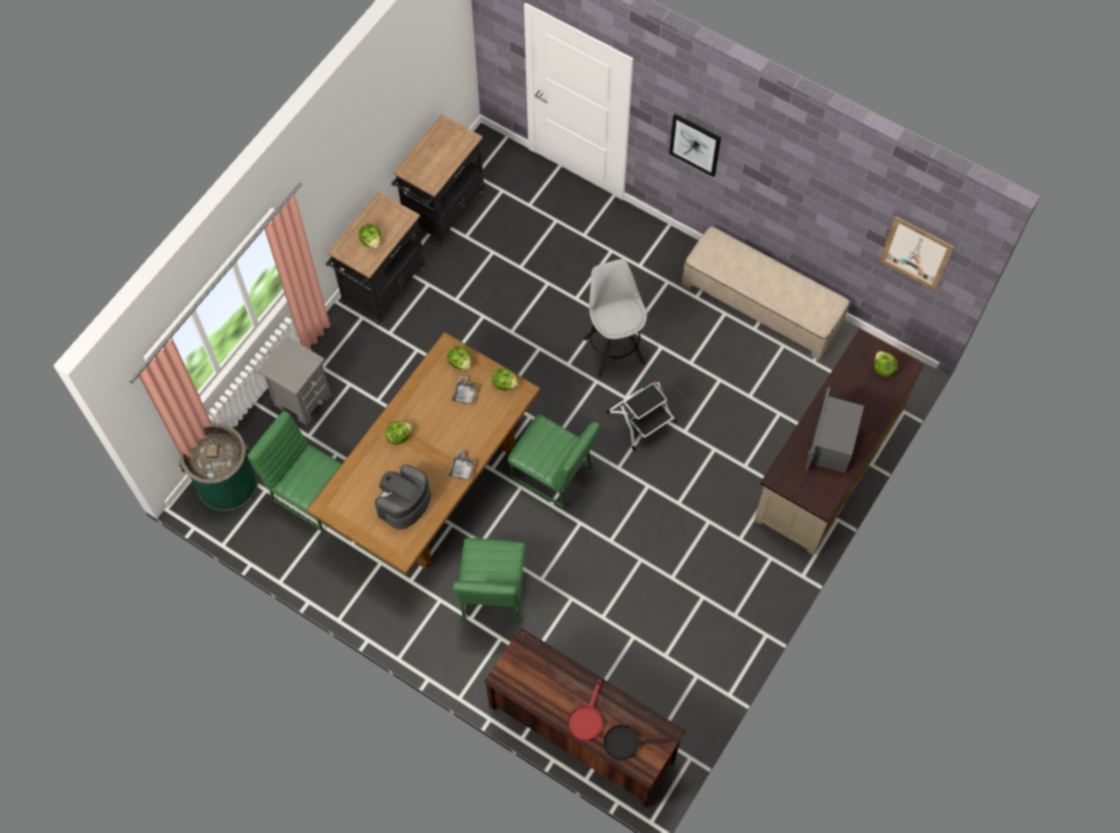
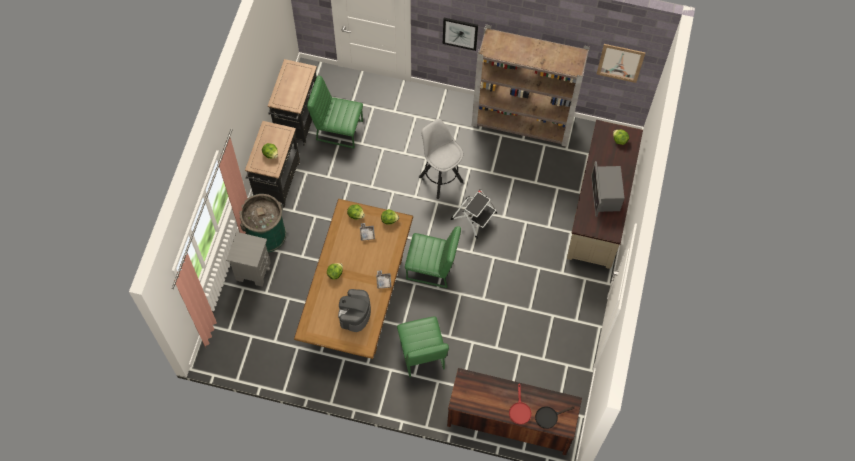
camera: 20 degrees left, 0 degrees up
green trash can [178,423,258,512] -> green trash can moved to [239,194,286,253]
green chair [248,410,342,532] -> green chair moved to [307,75,363,148]
beige bench [682,227,849,360] -> brown bookcase [472,25,590,147]

